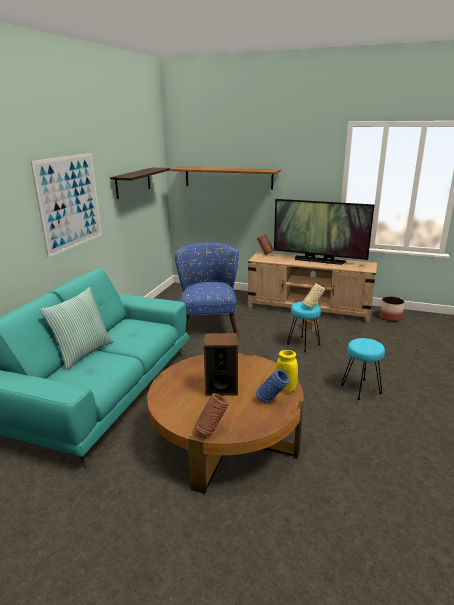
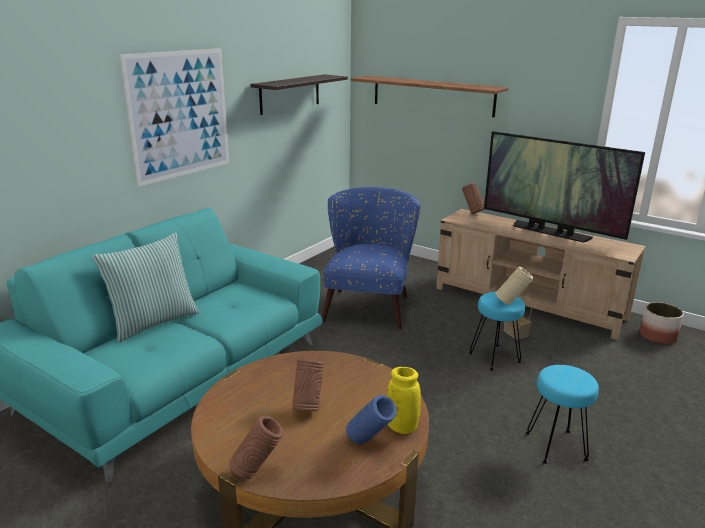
camera: 15 degrees right, 0 degrees up
speaker [204,333,238,396] -> brown vase [292,359,324,411]

